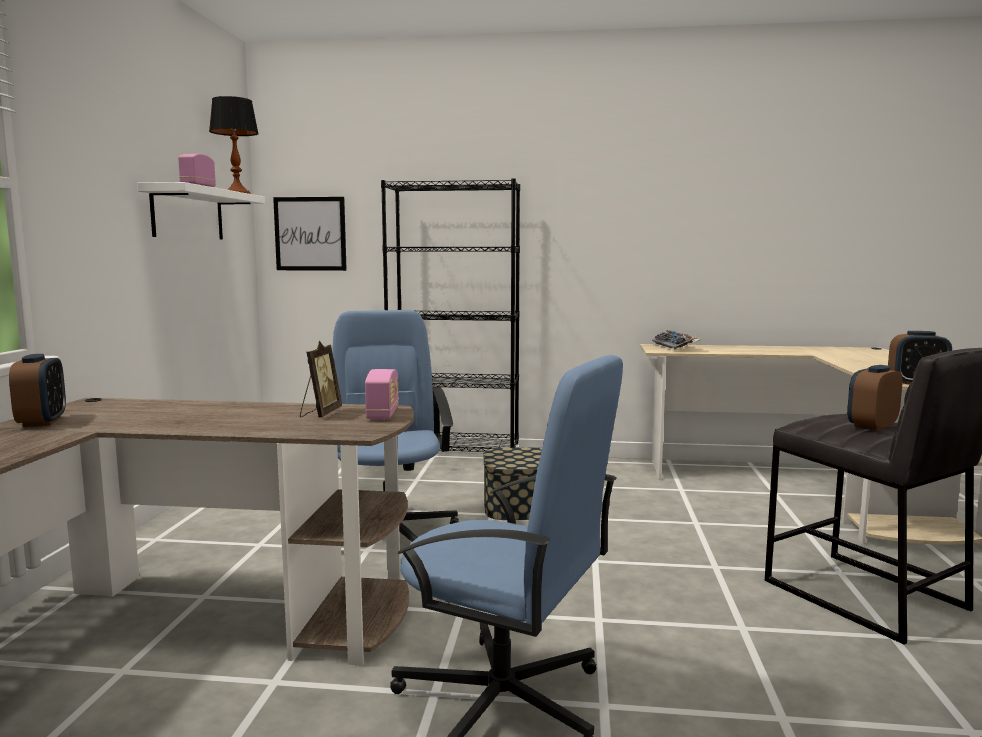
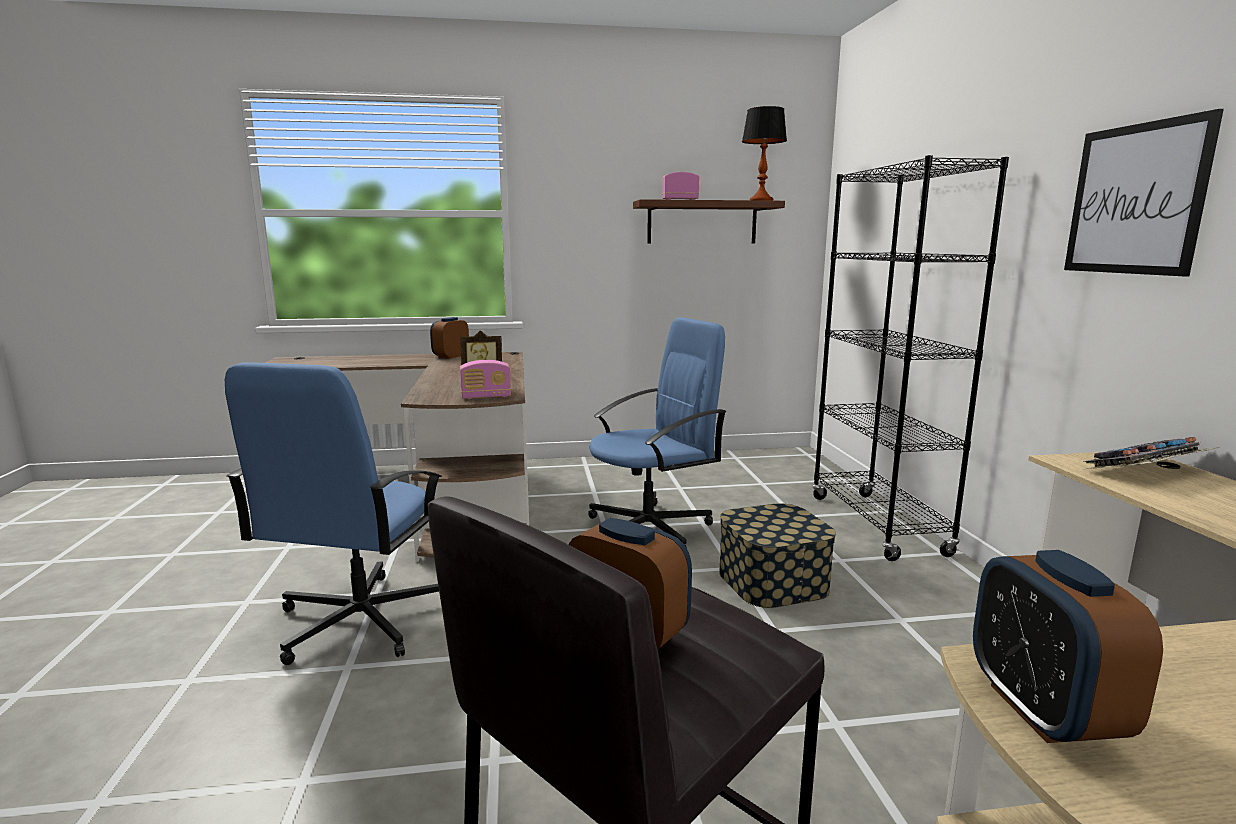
camera: 75 degrees right, 5 degrees up
alarm clock [9,354,66,427] -> alarm clock turned 150 degrees clockwise [430,317,469,359]
white shelf [137,182,265,239] -> brown shelf [633,199,785,244]
picture [273,197,347,271] -> picture moved to [1064,109,1224,277]

